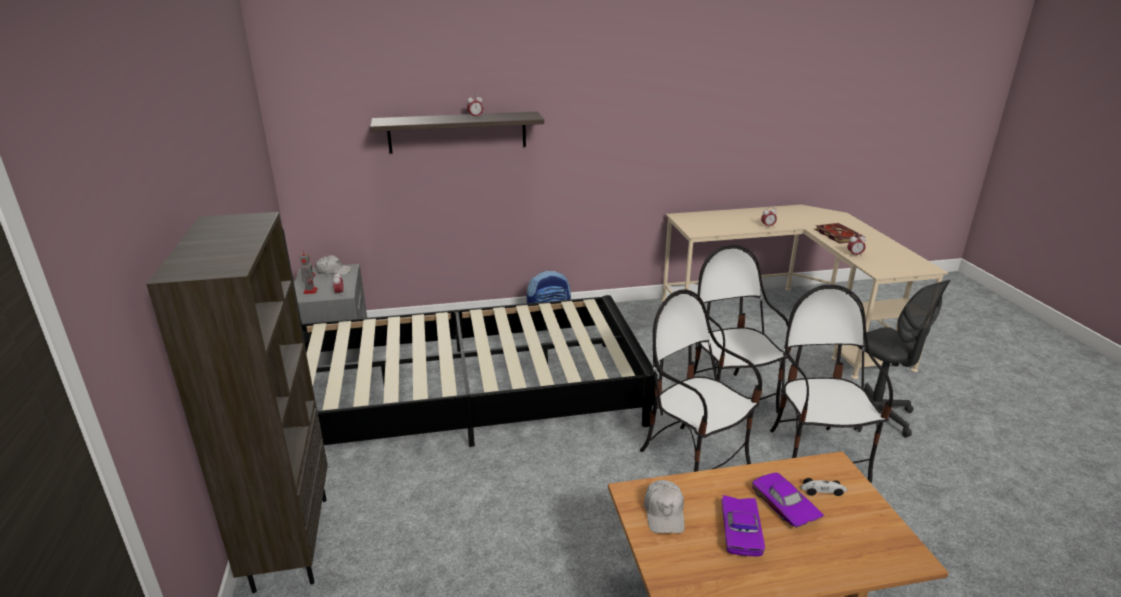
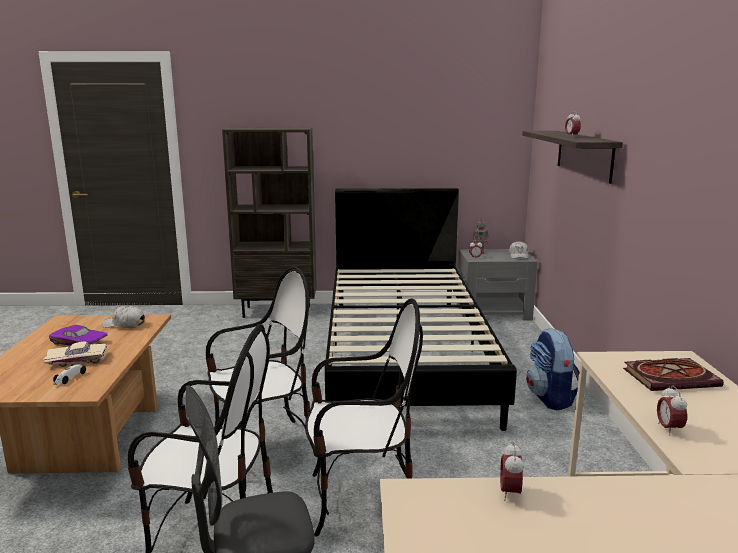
camera: 100 degrees right, 10 degrees down
purple toy car [752,472,824,528] -> beige toy car [43,341,107,367]
book [815,223,864,243] -> book moved to [623,358,724,391]

